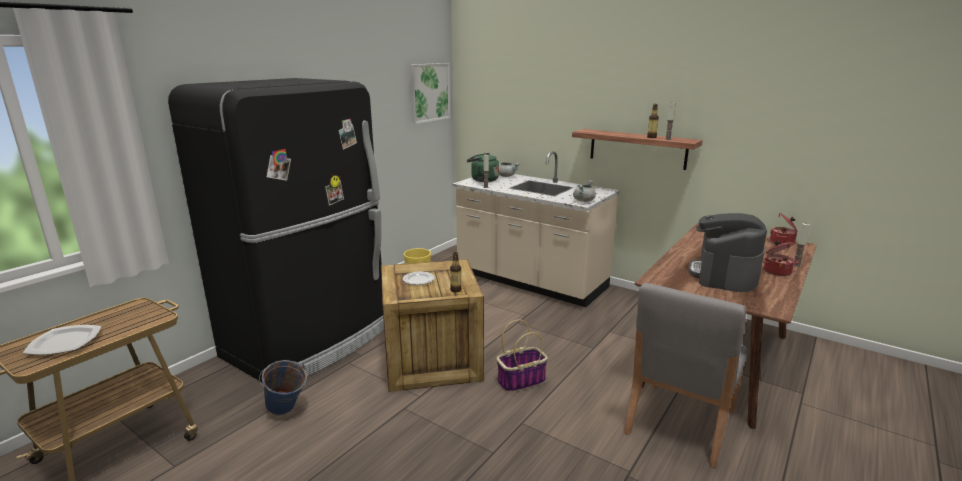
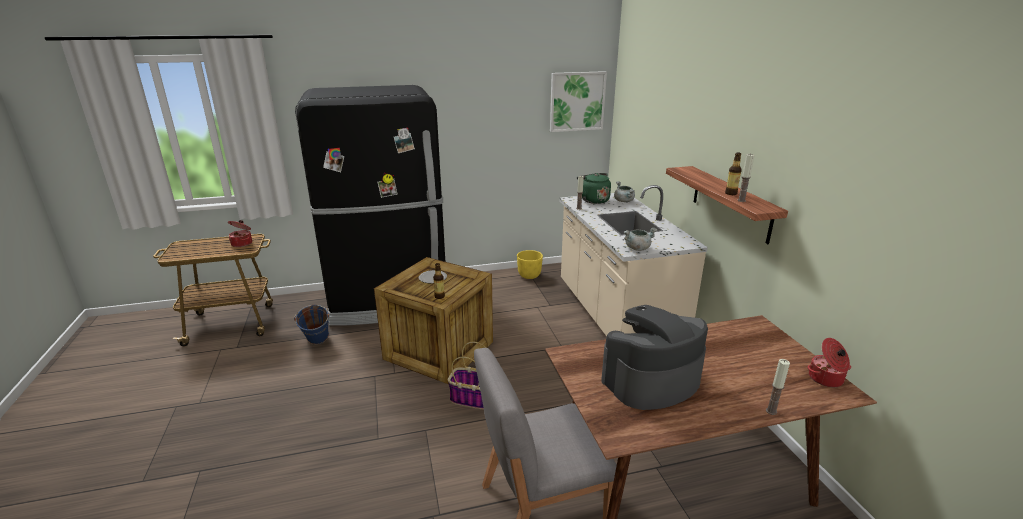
camera: 40 degrees right, 5 degrees up
plate [23,325,101,355] -> none
cooking pot [763,241,799,276] -> cooking pot moved to [228,220,252,247]

